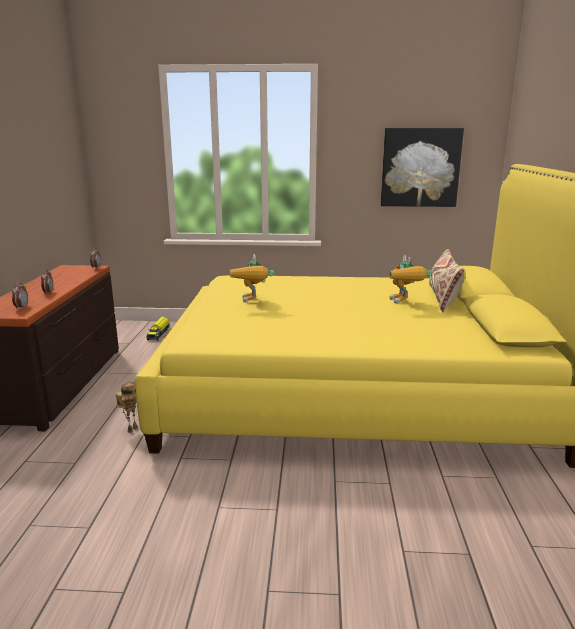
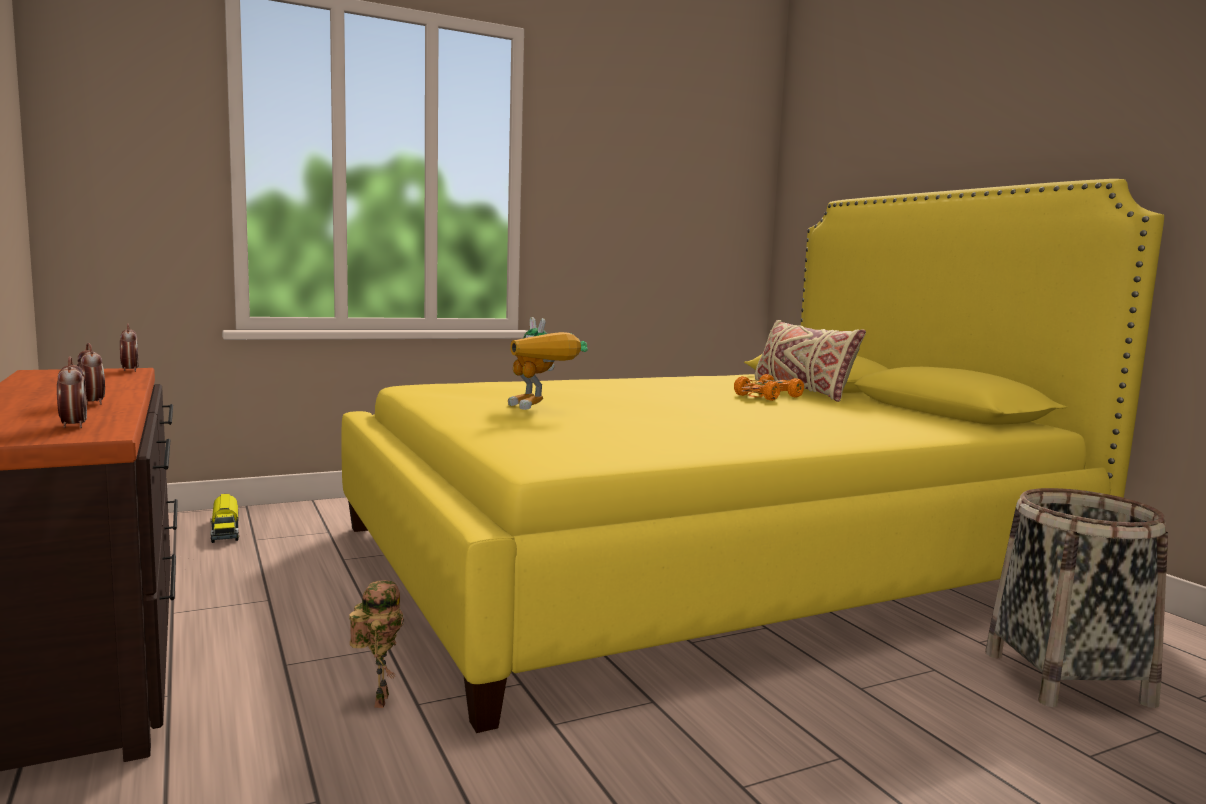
camera: 30 degrees left, 10 degrees down
picture [381,128,464,207] -> none
toy robot [389,255,432,304] -> orange toy car [734,374,804,401]
none -> basket [985,488,1168,708]

